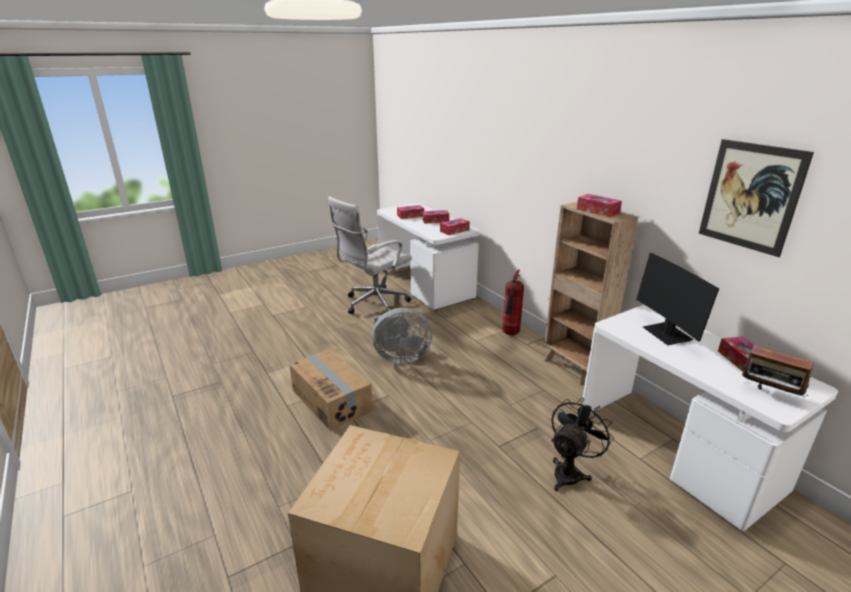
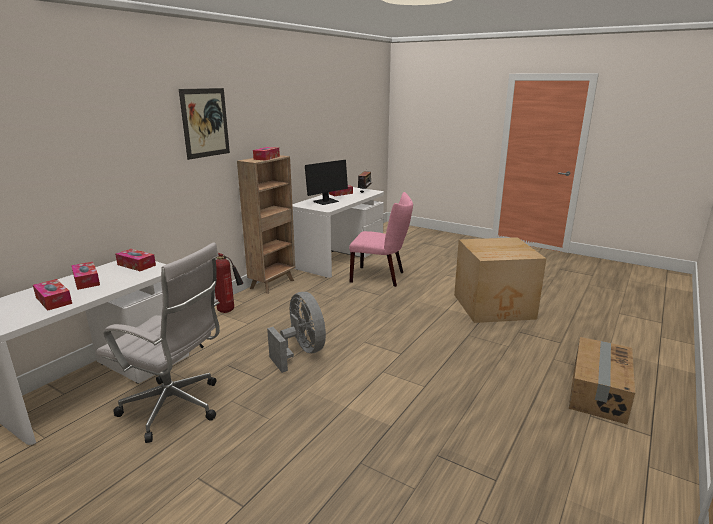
camera: 115 degrees left, 5 degrees down
cardboard box [289,349,373,431] -> cardboard box moved to [569,337,635,424]
black fan [551,397,614,491] -> pink chair [349,192,413,287]
picture [699,139,814,257] -> picture moved to [179,88,230,160]

